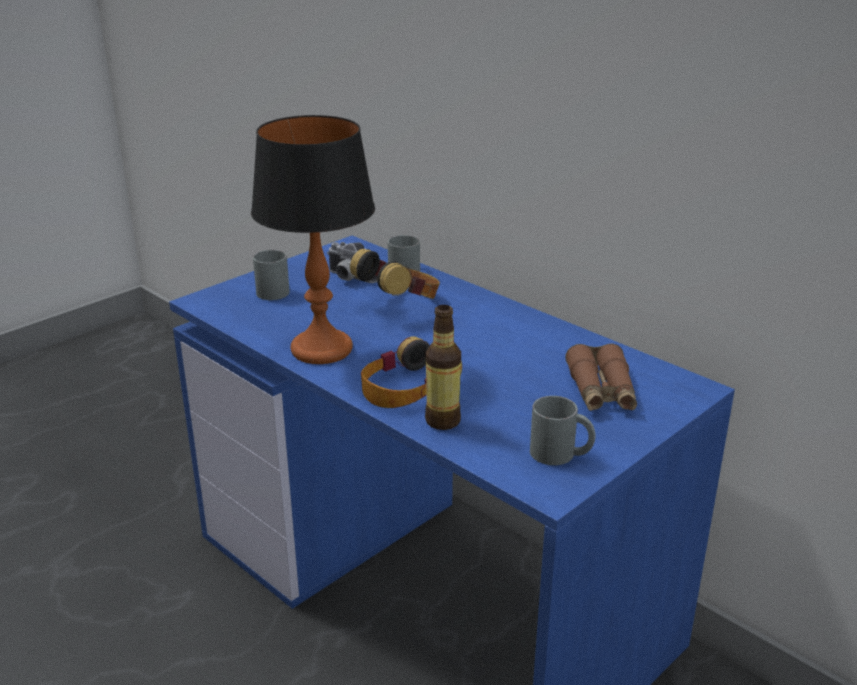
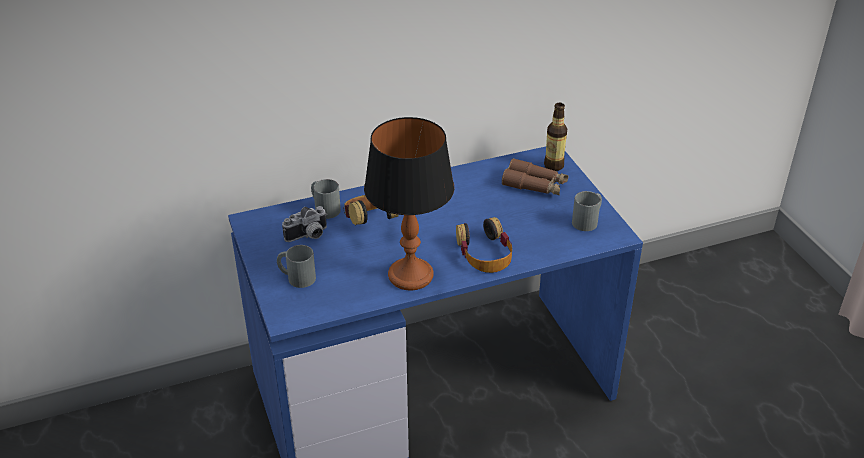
camera: 65 degrees left, 10 degrees up
bottle [425,305,461,430] -> bottle moved to [544,103,567,171]

